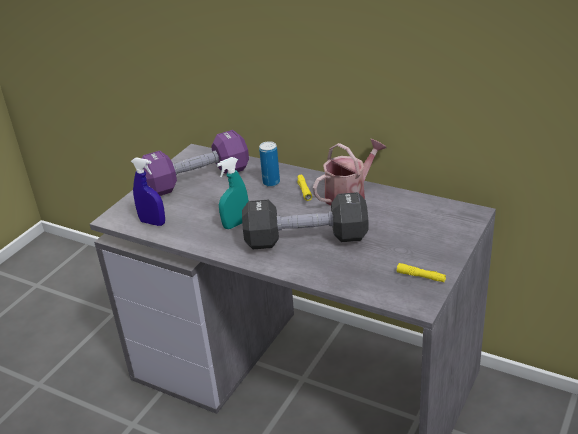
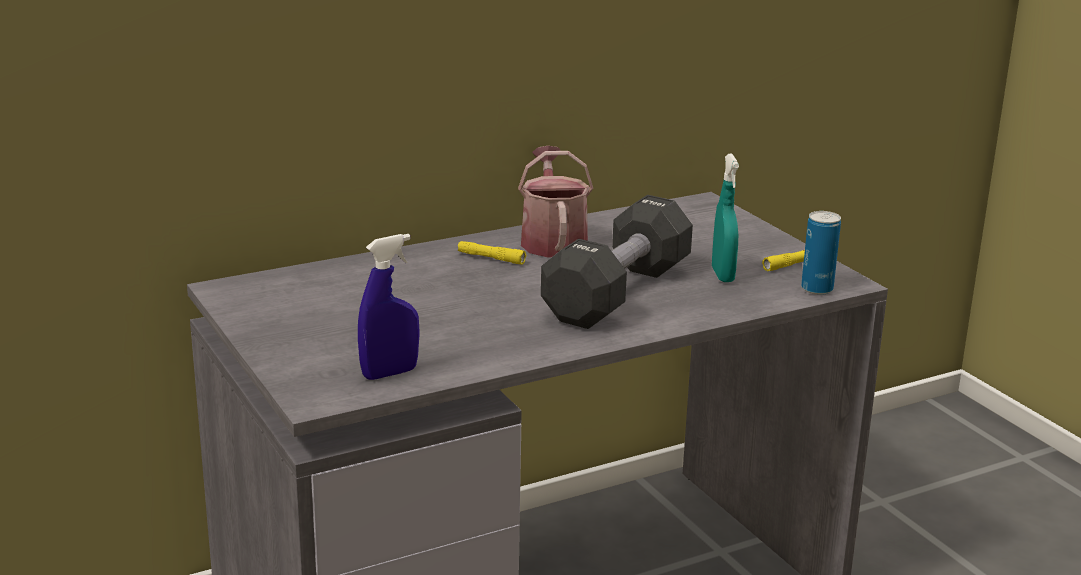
camera: 60 degrees left, 10 degrees down
purple dumbbell [142,130,249,196] -> none
turquoise spray bottle [216,157,249,229] -> turquoise spray bottle moved to [712,154,739,282]
can [259,141,280,187] -> can moved to [801,211,841,295]

